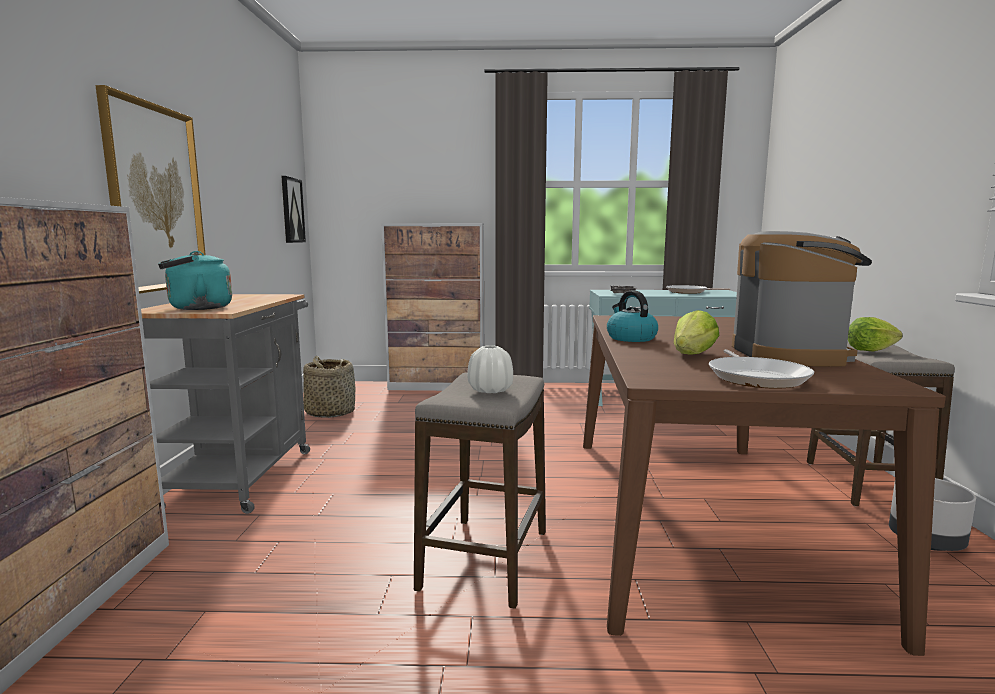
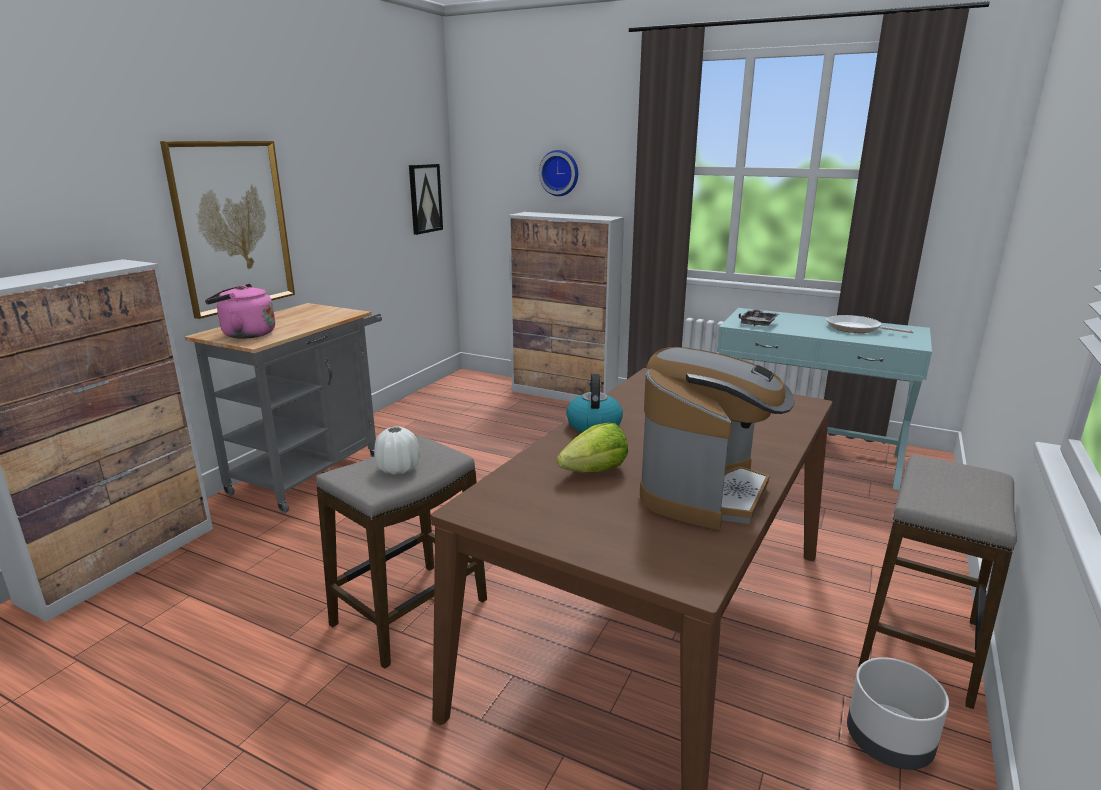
camera: 25 degrees right, 10 degrees up
turquoise kettle [158,251,232,310] -> pink kettle [205,284,275,339]
basket [303,356,355,418] -> none
frying pan [709,349,814,389] -> none
lettuce [848,317,903,351] -> none
none -> wall clock [539,150,578,196]

